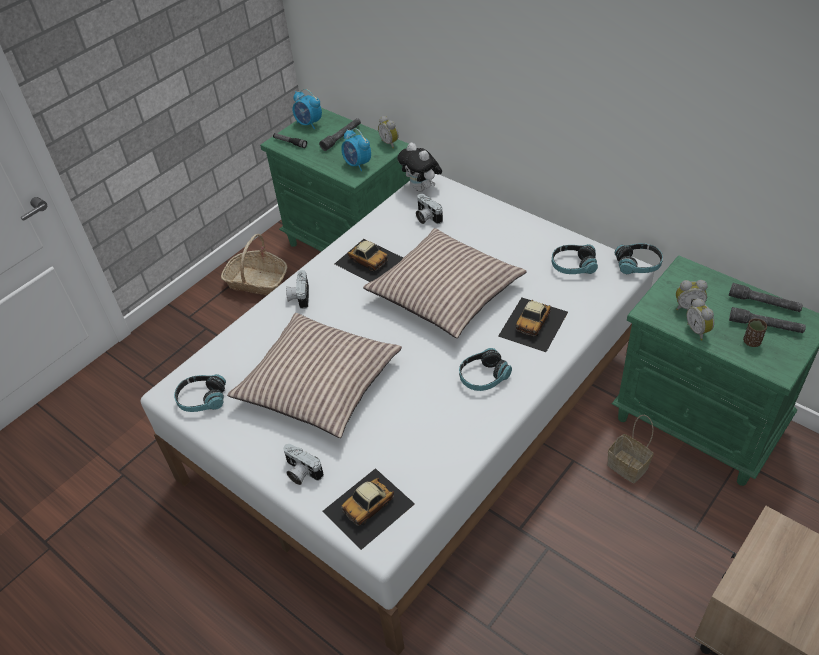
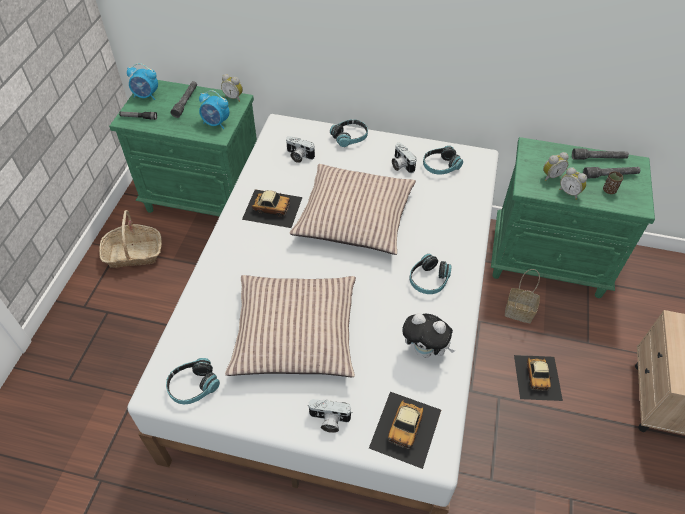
camera: 30 degrees left, 5 degrees up
camera [286,270,309,309] -> camera moved to [392,143,417,173]
plush toy [397,142,442,192] -> plush toy moved to [403,313,455,358]
toy car [498,298,568,352] -> toy car moved to [514,355,563,401]
headphones [615,243,663,274] -> headphones moved to [330,119,368,147]

